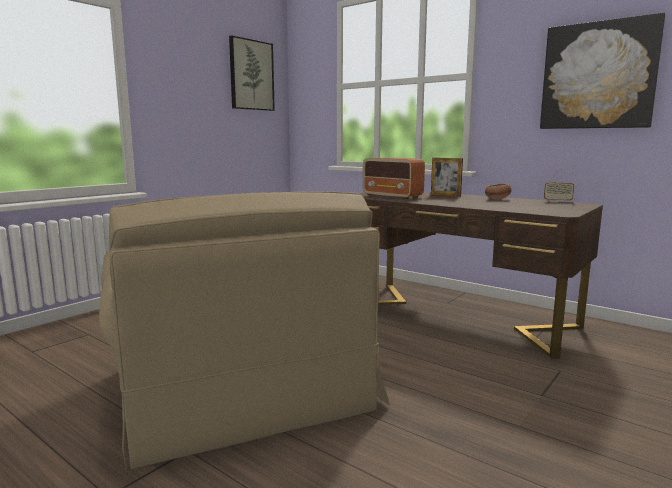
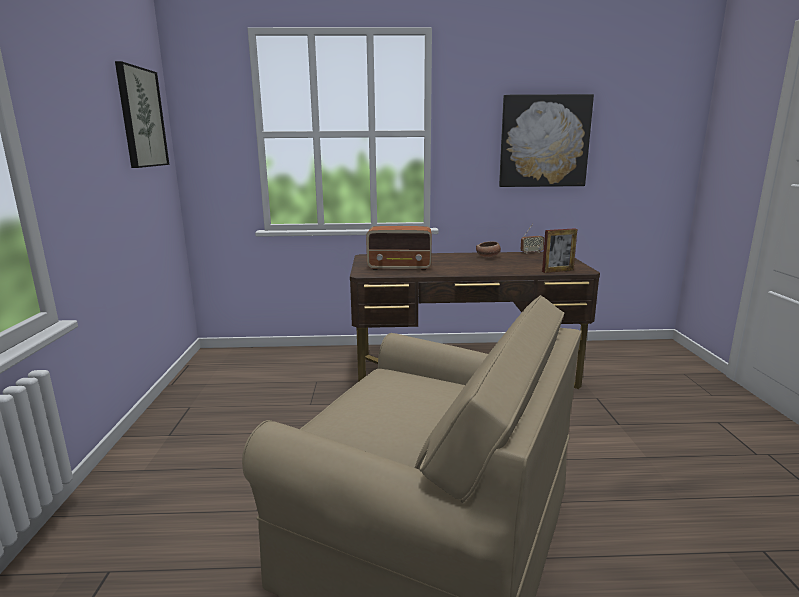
camera: 40 degrees left, 5 degrees up
picture frame [431,158,463,197] -> picture frame moved to [542,228,577,273]

